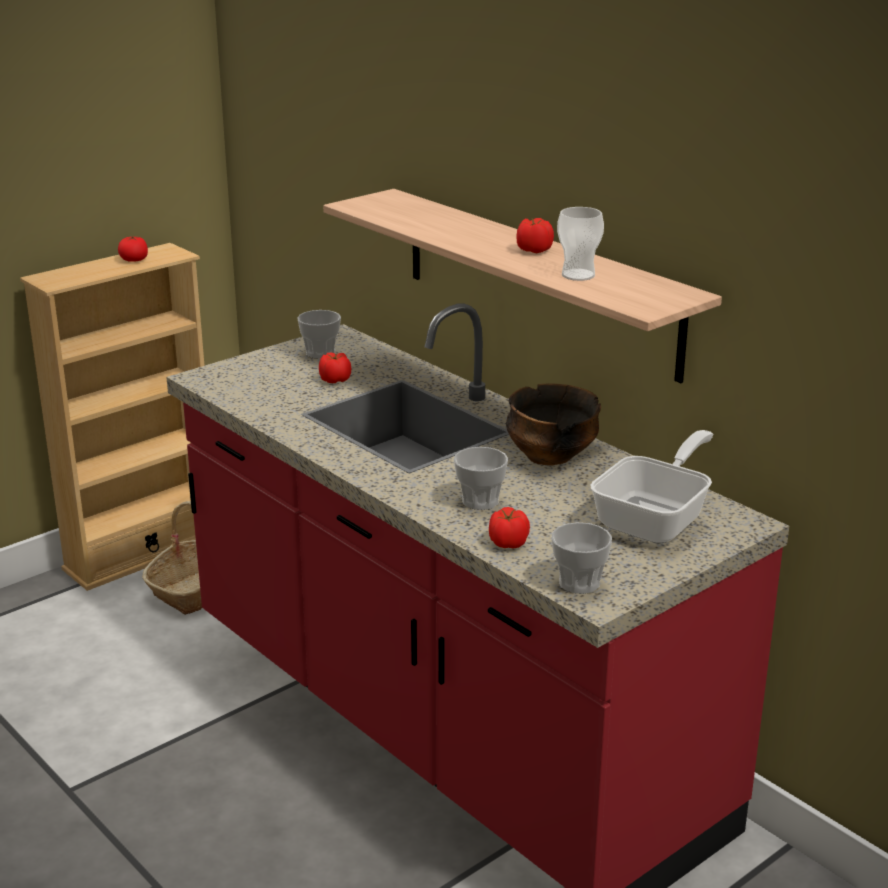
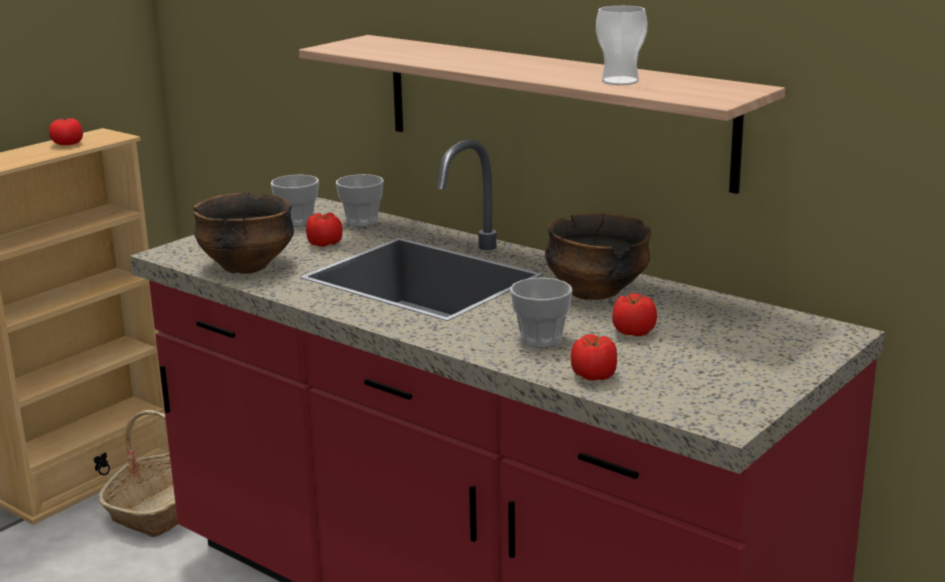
camera: 10 degrees left, 5 degrees down
tomato [517,218,554,253] -> tomato moved to [612,293,657,336]
cup [551,522,612,594] -> cup moved to [336,174,384,227]
frying pan [590,430,713,543] -> none
none -> bowl [193,192,294,274]

